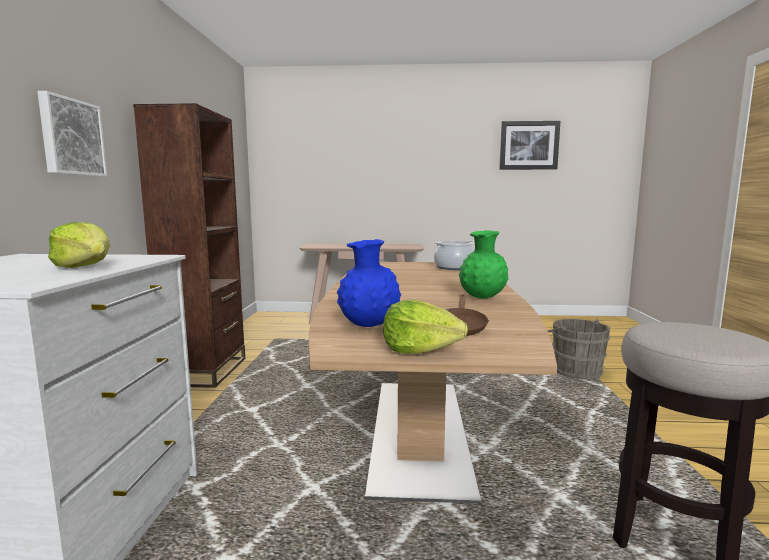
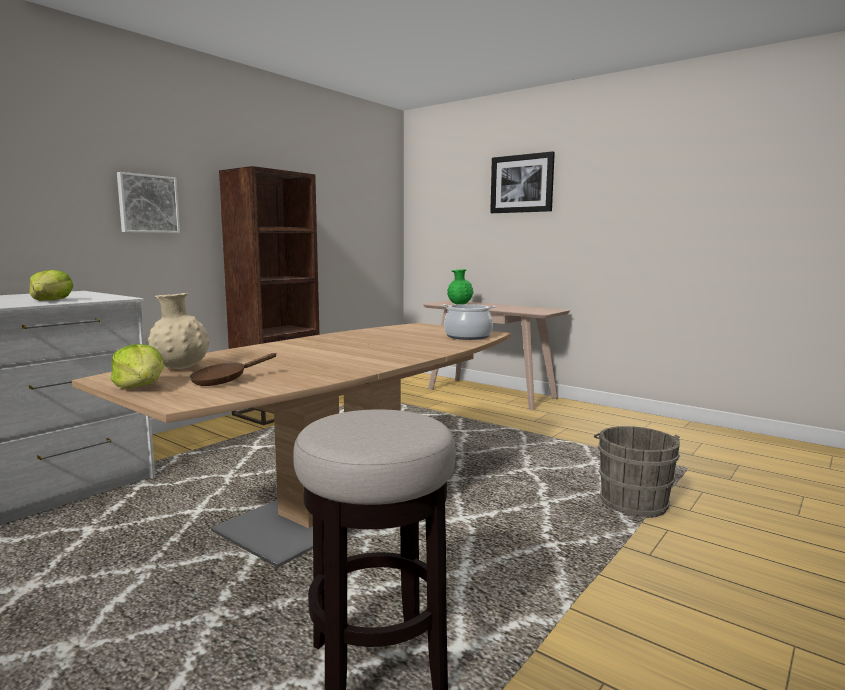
camera: 35 degrees right, 0 degrees up
blue vase [337,239,401,327] -> beige vase [148,293,209,369]
green vase [459,230,508,299] -> green vase moved to [447,269,474,305]
picture [499,121,560,170] -> picture moved to [490,151,555,213]

